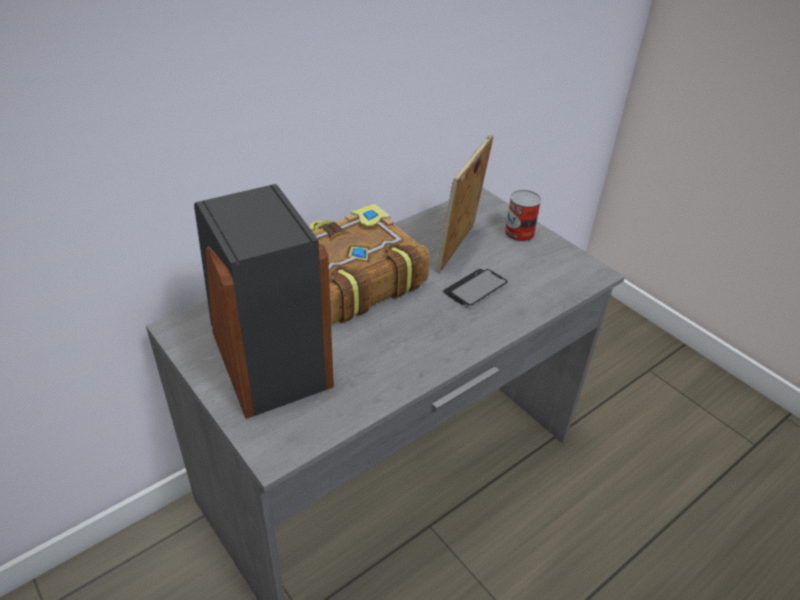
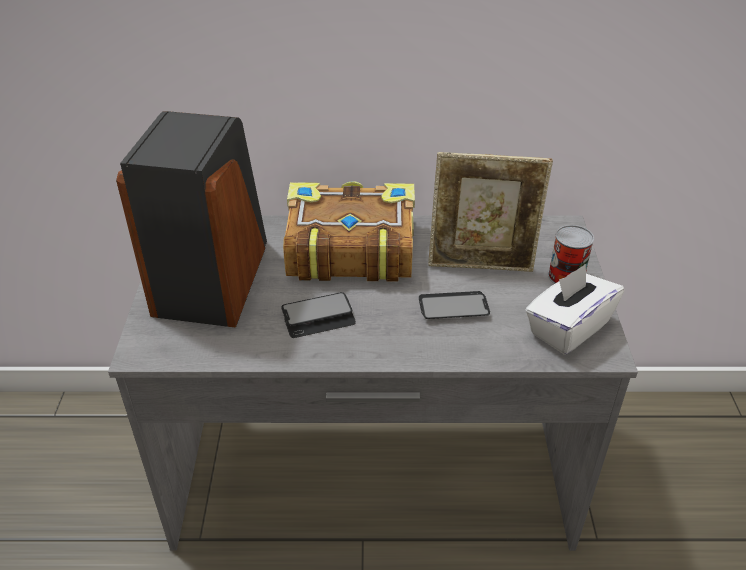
camera: 40 degrees right, 0 degrees up
picture frame [436,134,493,273] -> picture frame turned 150 degrees counterclockwise [428,152,553,272]
none -> phone [281,292,356,338]
none -> white tissue box [526,264,624,354]

